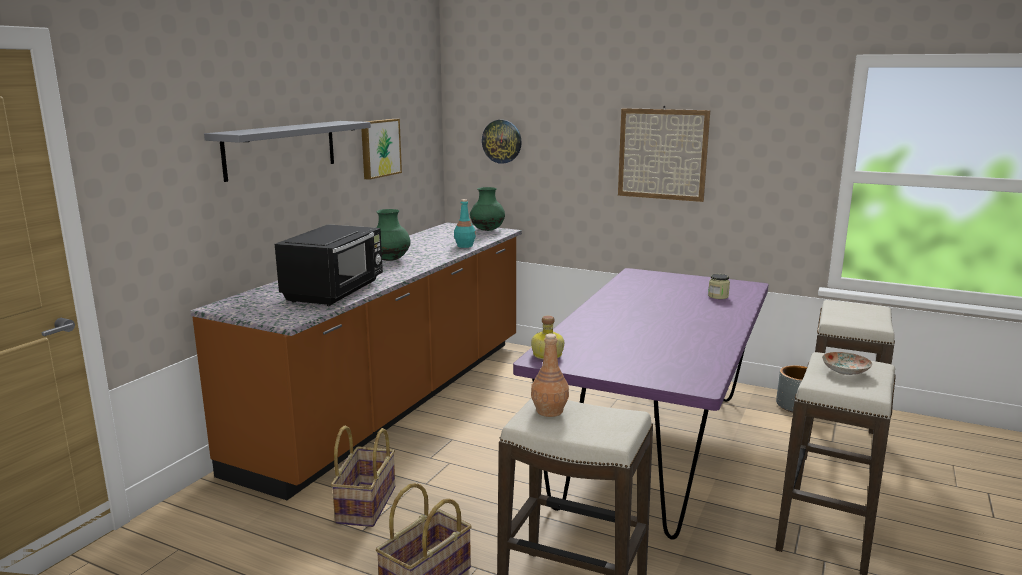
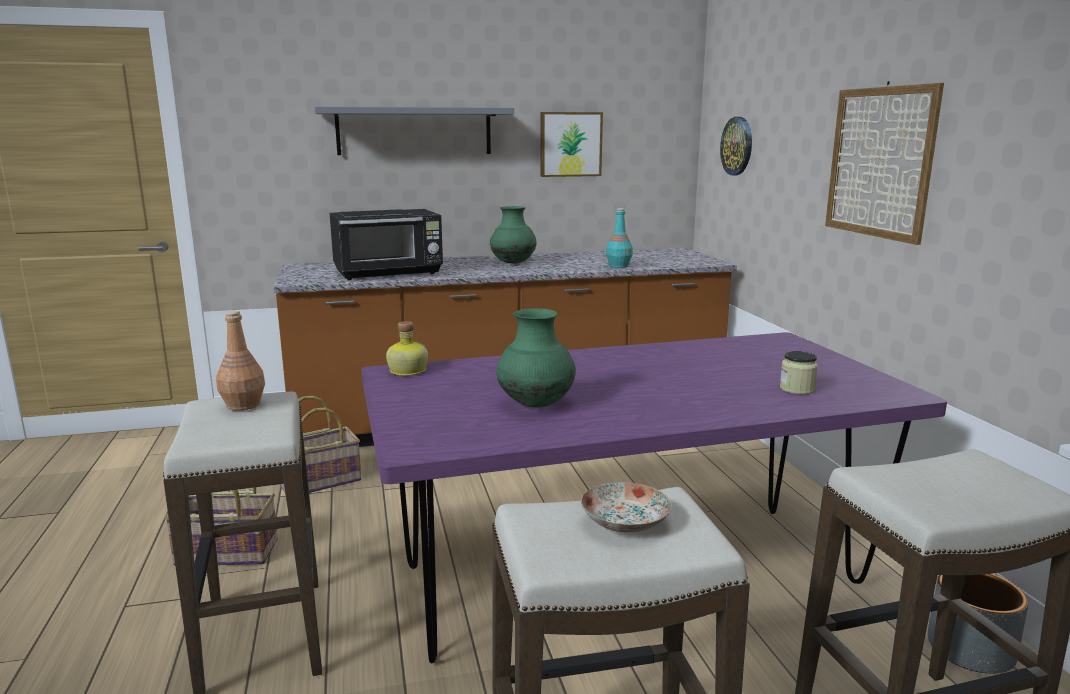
camera: 50 degrees right, 0 degrees up
green vase [470,187,505,231] -> green vase moved to [496,308,576,408]

